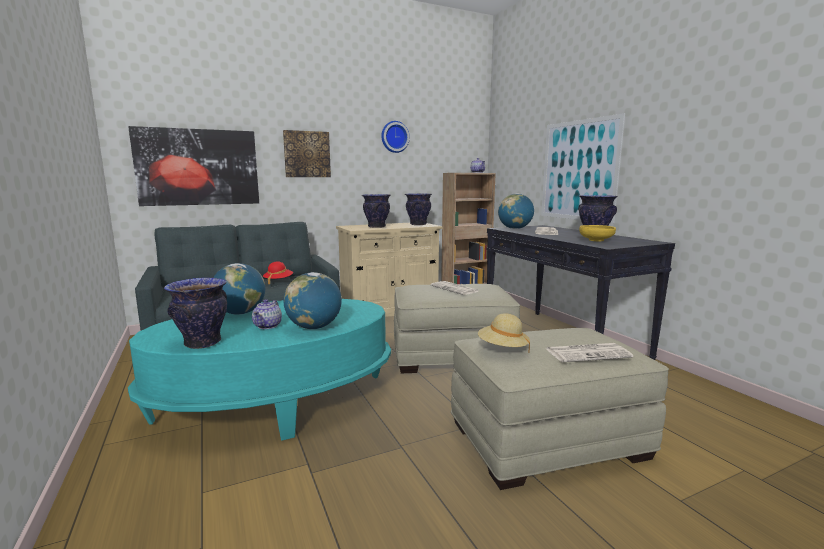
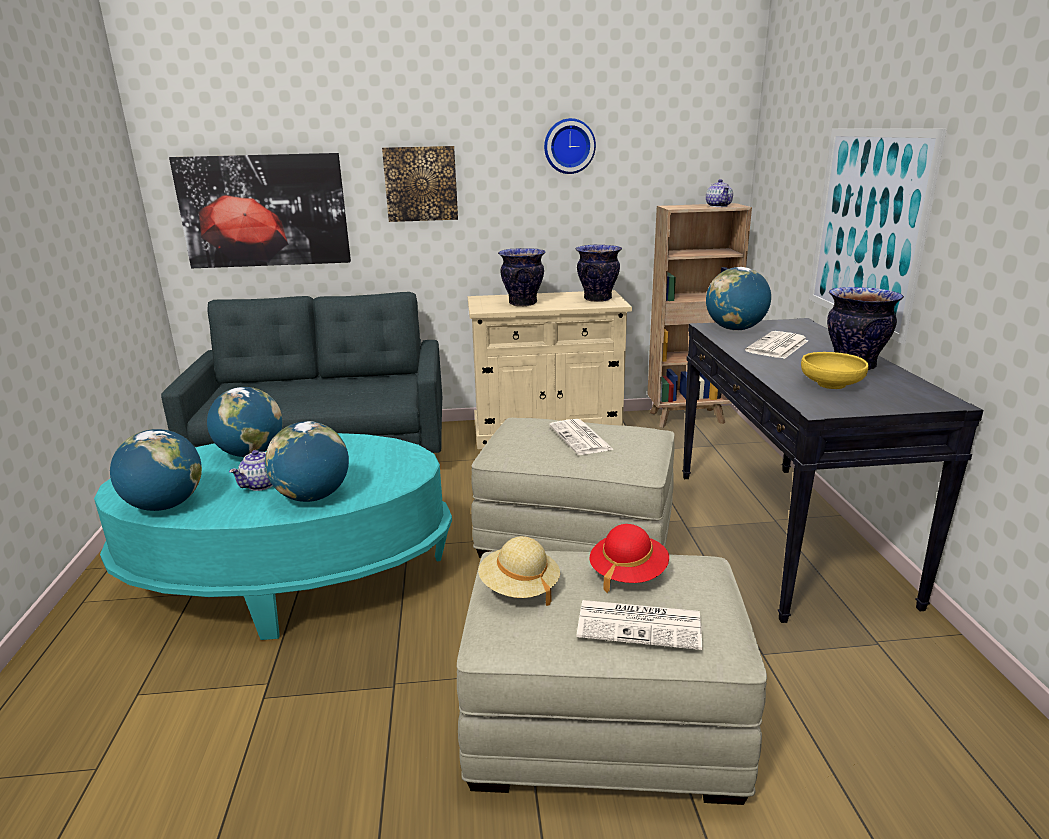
camera: 20 degrees right, 10 degrees up
vase [164,278,227,349] -> globe [110,429,202,511]
red hat [263,261,293,285] -> red hat moved to [589,524,669,593]

